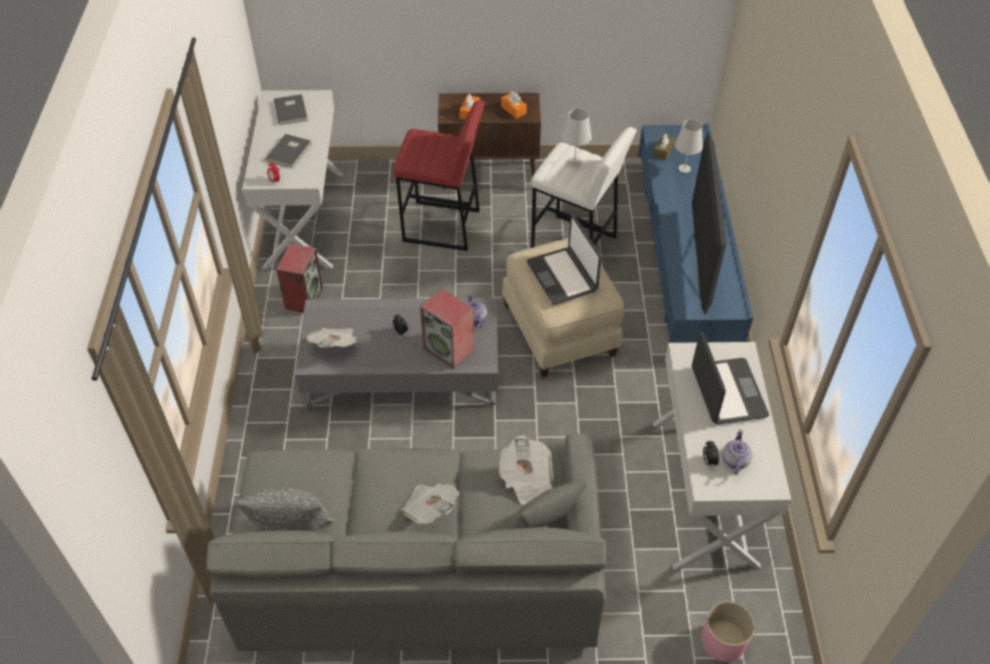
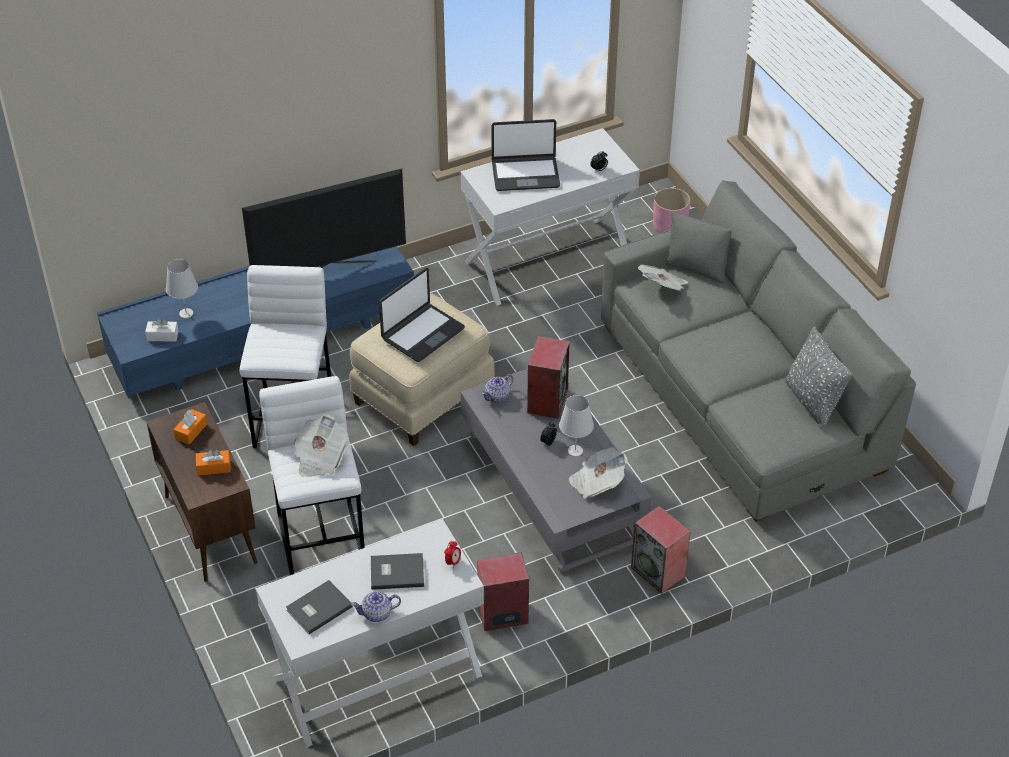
camera: 115 degrees left, 5 degrees down
red stool [394,100,485,251] -> white stool [259,376,365,575]
newspaper [401,483,460,524] -> newspaper moved to [294,415,349,477]
white table lamp [562,108,592,166] -> white table lamp moved to [559,395,594,457]
brown tissue box [653,133,675,160] -> white tissue box [145,318,179,342]
laptop [692,331,769,425] -> laptop turned 150 degrees counterclockwise [491,119,560,191]
teapot [722,429,752,475] -> teapot moved to [351,591,401,622]
none -> speaker [631,506,691,594]

